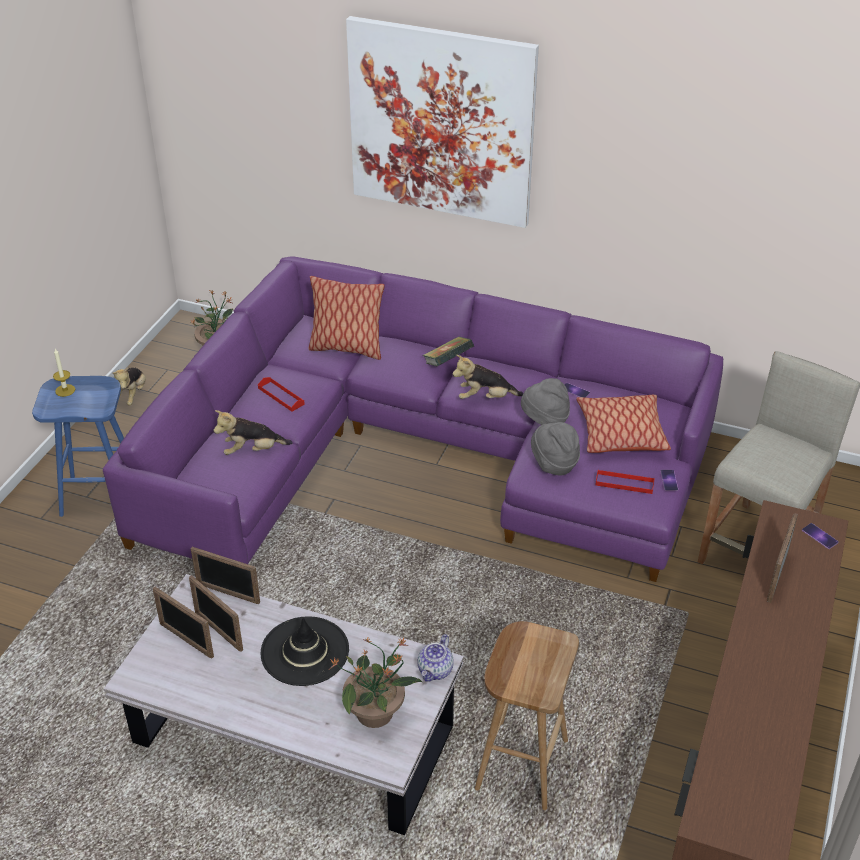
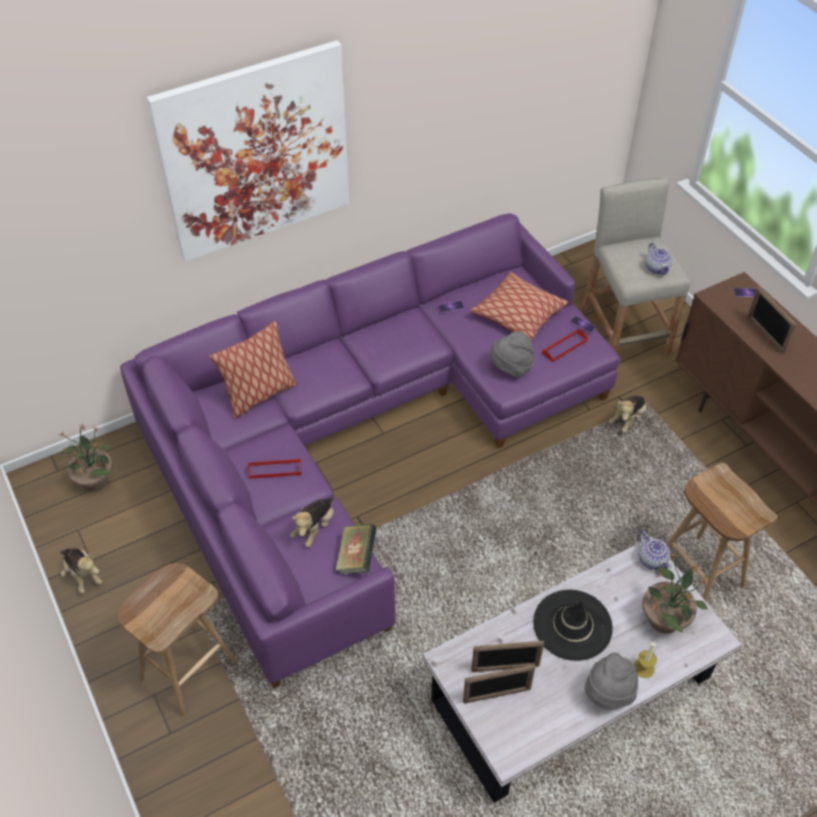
camera: 50 degrees left, 10 degrees up
blue stool [32,376,124,517] -> brown stool [118,563,237,717]
candle [53,349,75,397] -> candle moved to [634,642,657,678]
picture frame [191,547,260,604] -> none
book [423,336,474,366] -> book moved to [336,523,377,574]
plush toy [452,355,523,399] -> plush toy moved to [609,395,647,433]
grey hat [521,378,570,425] -> grey hat moved to [585,653,638,710]
none -> teapot [646,243,672,275]

